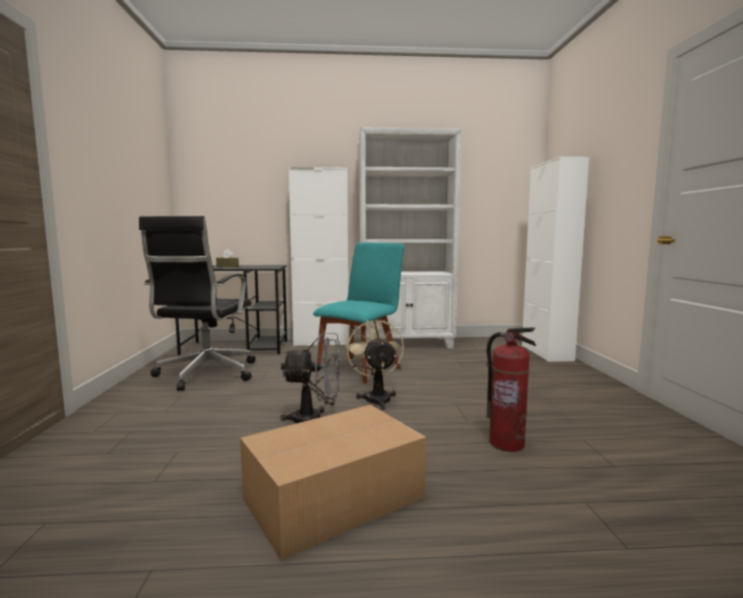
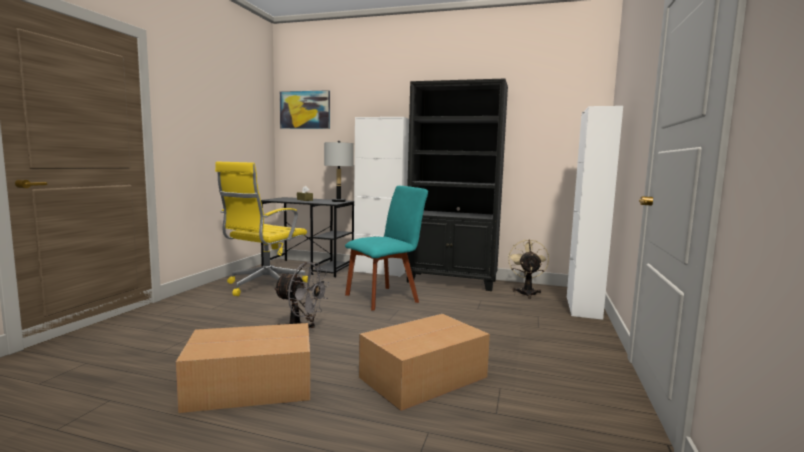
camera: 20 degrees right, 0 degrees up
black office chair [139,216,256,391] -> yellow office chair [215,161,308,296]
beige fan [345,320,404,410] -> beige fan moved to [508,239,549,299]
white bookcase [359,127,462,349] -> black bookcase [405,78,508,291]
fire extinguisher [487,327,536,452] -> cardboard box [359,314,490,411]
none -> picture [280,90,330,129]
none -> grey table lamp [324,141,354,202]

